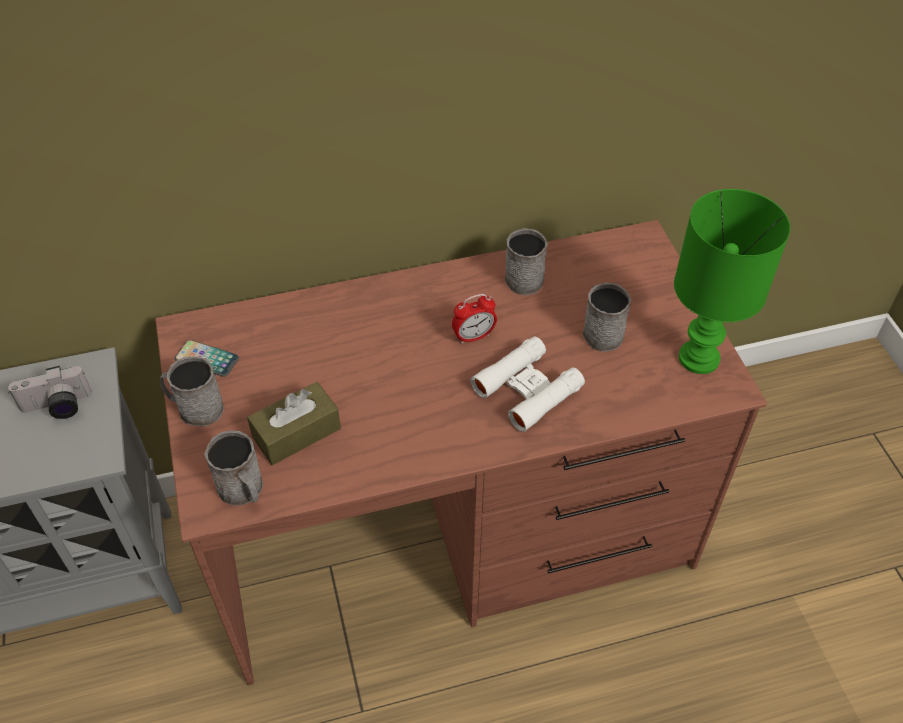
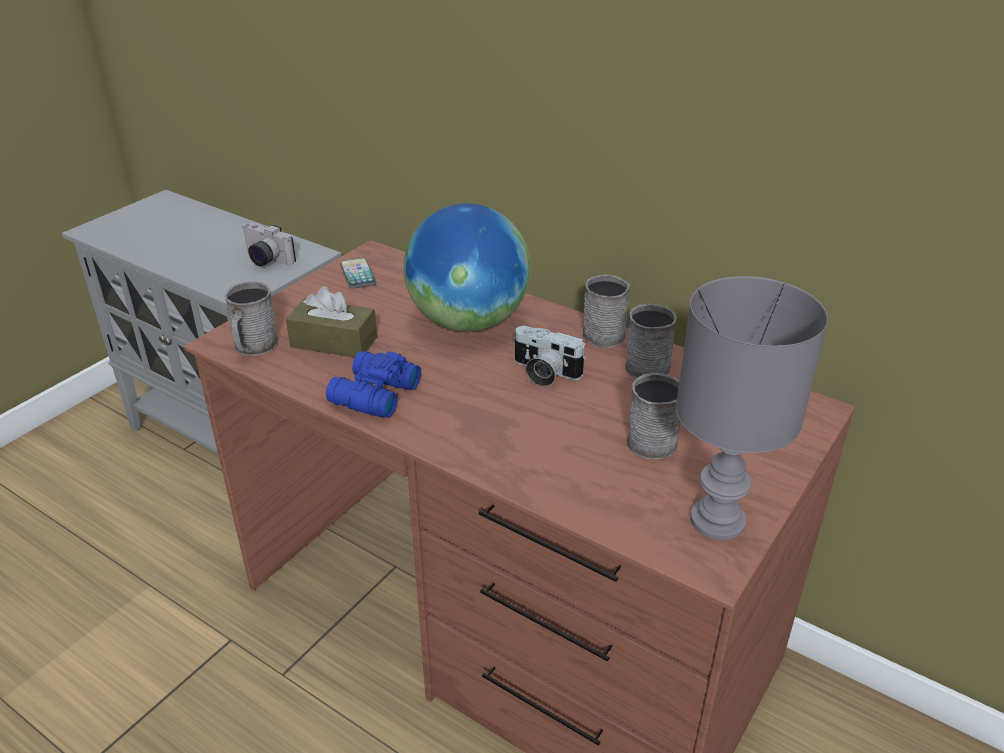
camera: 50 degrees right, 15 degrees down
grey mug [160,356,224,426] -> grey mug moved to [582,275,630,348]
alarm clock [452,294,497,344] -> camera [513,326,586,386]
white binoculars [470,336,585,432] -> none
green table lamp [674,189,790,374] -> grey table lamp [676,276,828,540]
none -> blue binoculars [326,351,421,418]
none -> globe [404,204,531,332]

